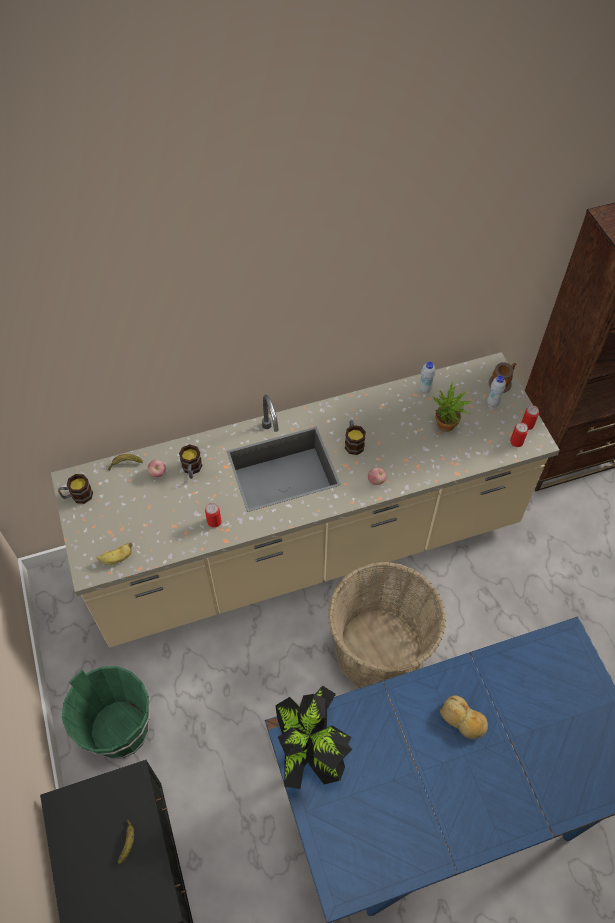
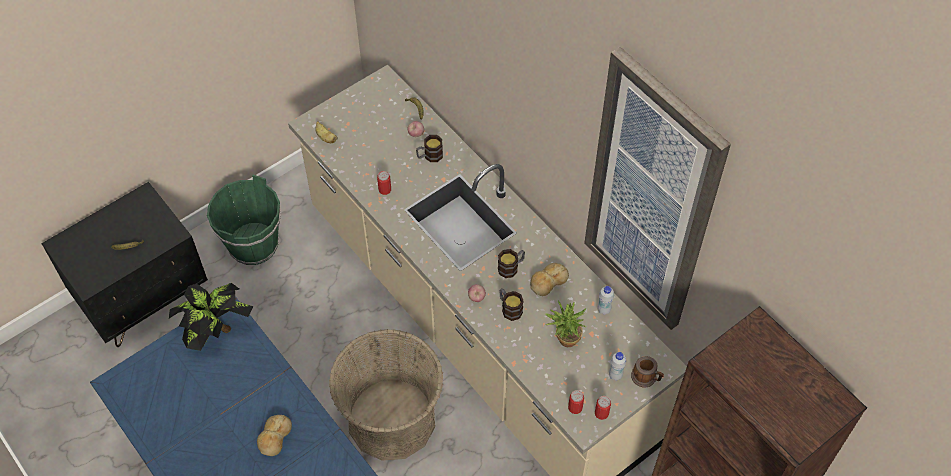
camera: 70 degrees right, 0 degrees up
mug [58,474,93,504] -> mug moved to [499,288,524,321]
none -> bread [530,263,569,296]
none -> picture [584,47,731,330]

